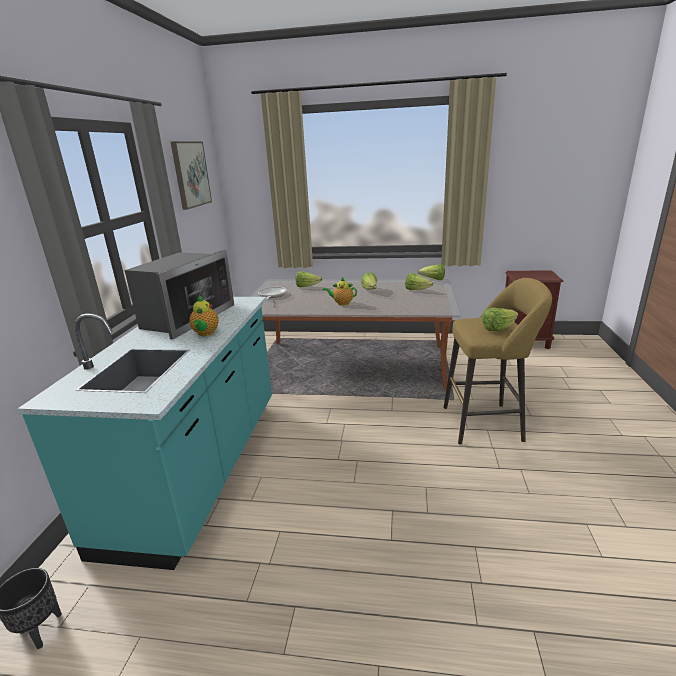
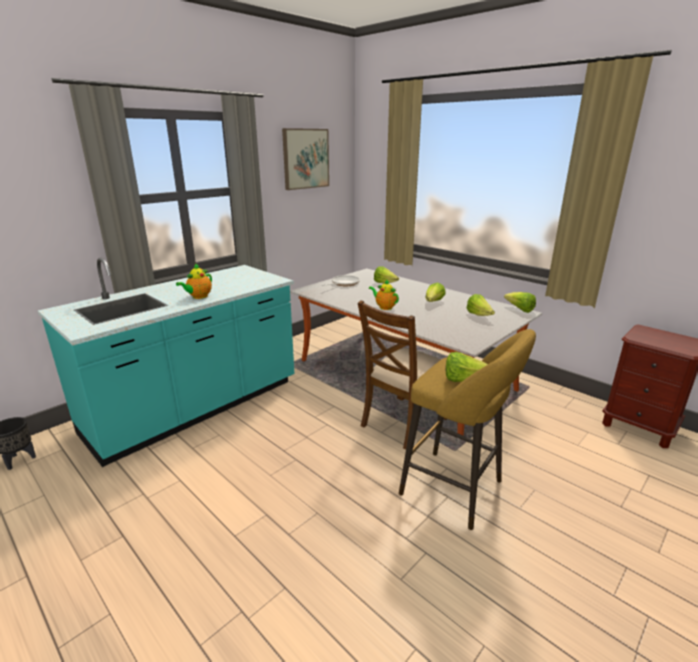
camera: 35 degrees right, 0 degrees up
microwave [125,250,234,340] -> none
none -> brown chair [358,300,447,450]

